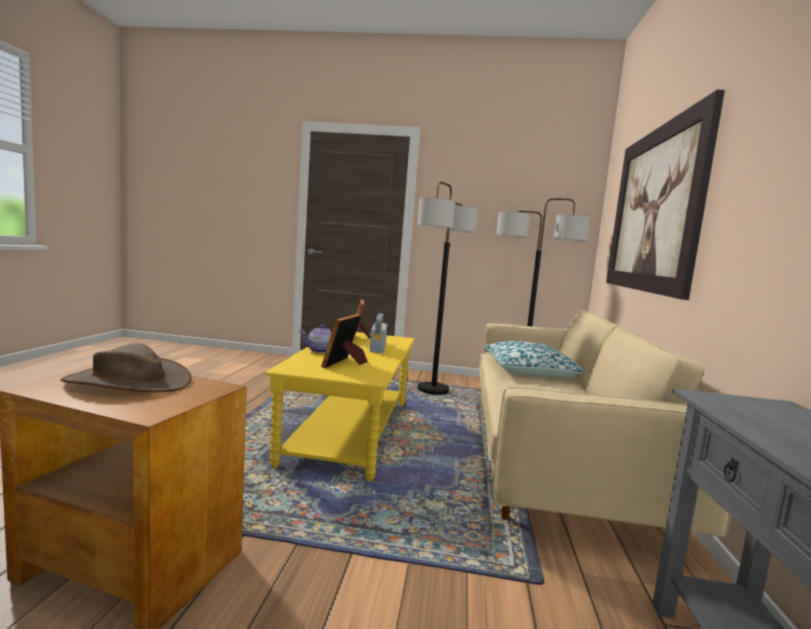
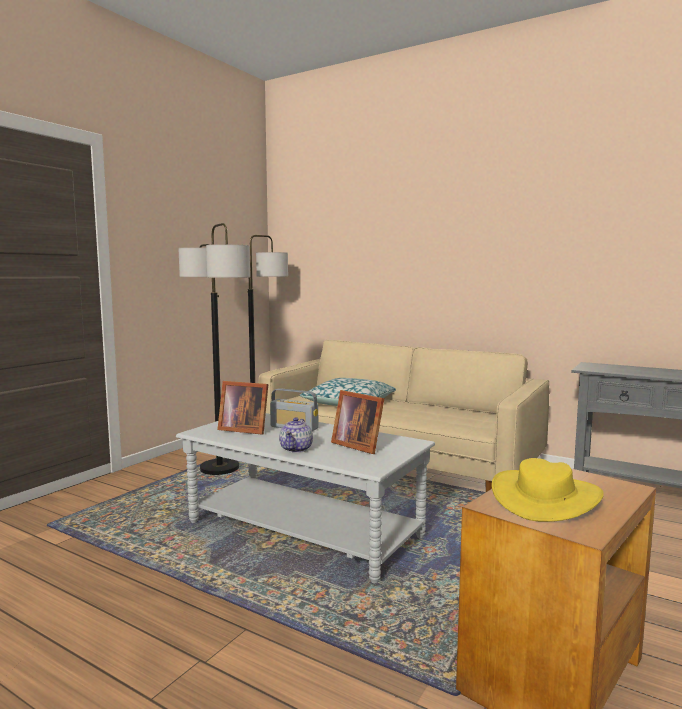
camera: 65 degrees left, 0 degrees up
brown hat [61,343,192,392] -> yellow hat [491,458,604,522]
yellow coffee table [264,332,415,482] -> grey coffee table [176,413,435,583]
picture [606,90,725,300] -> none

